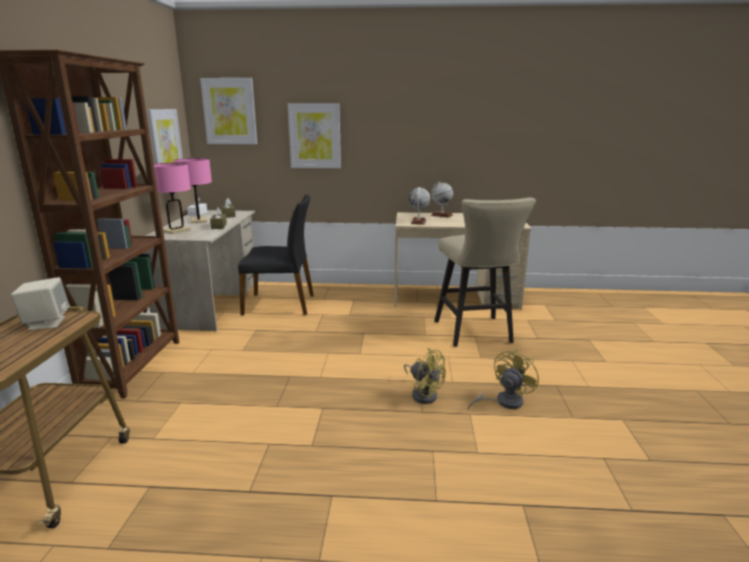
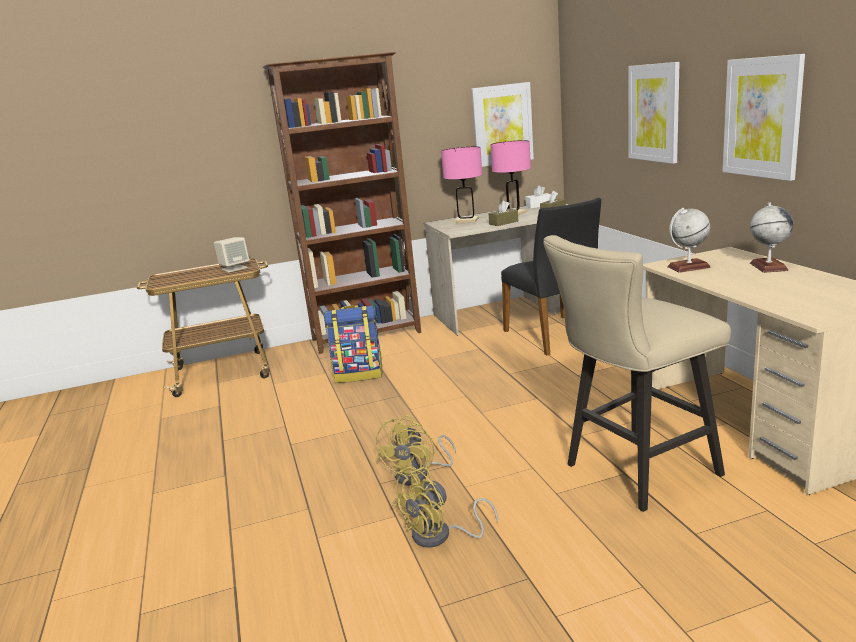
camera: 70 degrees right, 0 degrees up
picture [200,78,257,144] -> picture moved to [723,54,805,181]
yellow fan [468,350,539,410] -> yellow fan turned 120 degrees clockwise [392,466,498,548]
none -> backpack [324,305,383,383]

